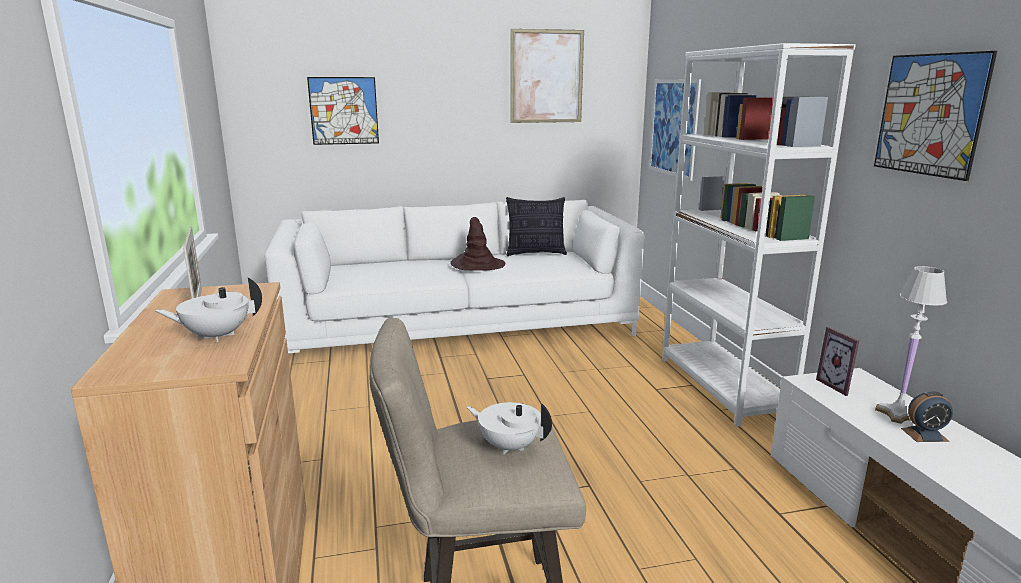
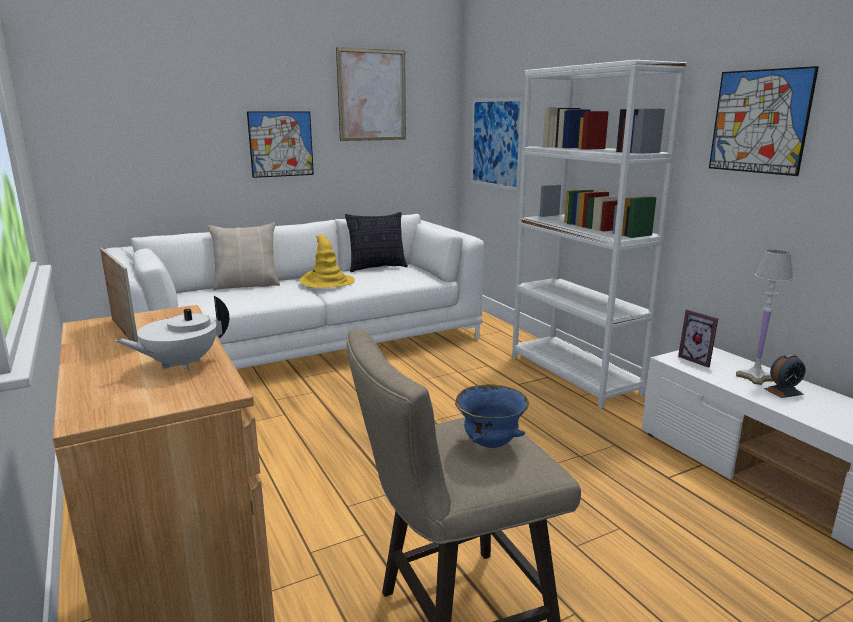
camera: 15 degrees left, 0 degrees up
picture [307,77,379,145] -> picture moved to [247,111,314,178]
brown hat [450,217,505,271] -> yellow hat [299,234,355,288]
white teapot [467,402,552,455] -> blue bowl [455,384,529,448]
none -> beige pillow [208,222,280,290]

